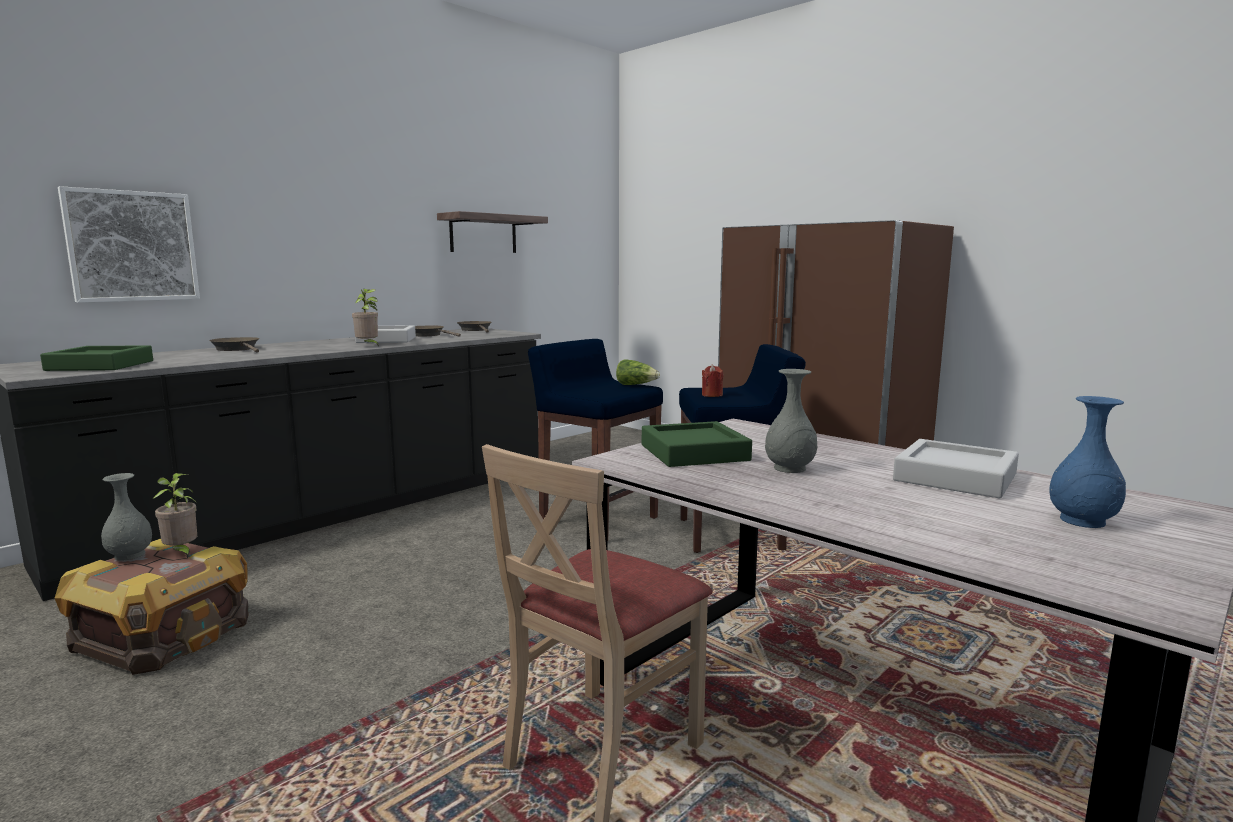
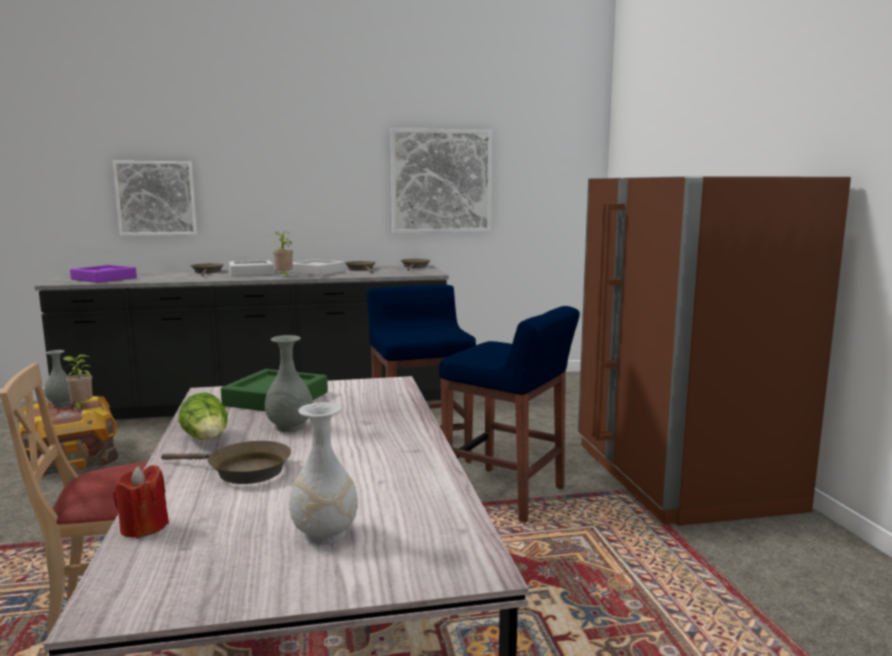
camera: 35 degrees right, 0 degrees up
green tray [40,345,153,371] -> purple tray [70,265,137,283]
shelf [437,211,548,253] -> picture [391,128,492,233]
lettuce [616,359,660,385] -> lettuce moved to [179,392,228,439]
red candle [702,365,724,397] -> red candle moved to [113,465,169,538]
grey tray [893,439,1019,498] -> grey tray moved to [229,260,274,276]
blue vase [1049,396,1126,528] -> white vase [289,402,358,545]
none -> brown frying pan [161,441,291,484]

